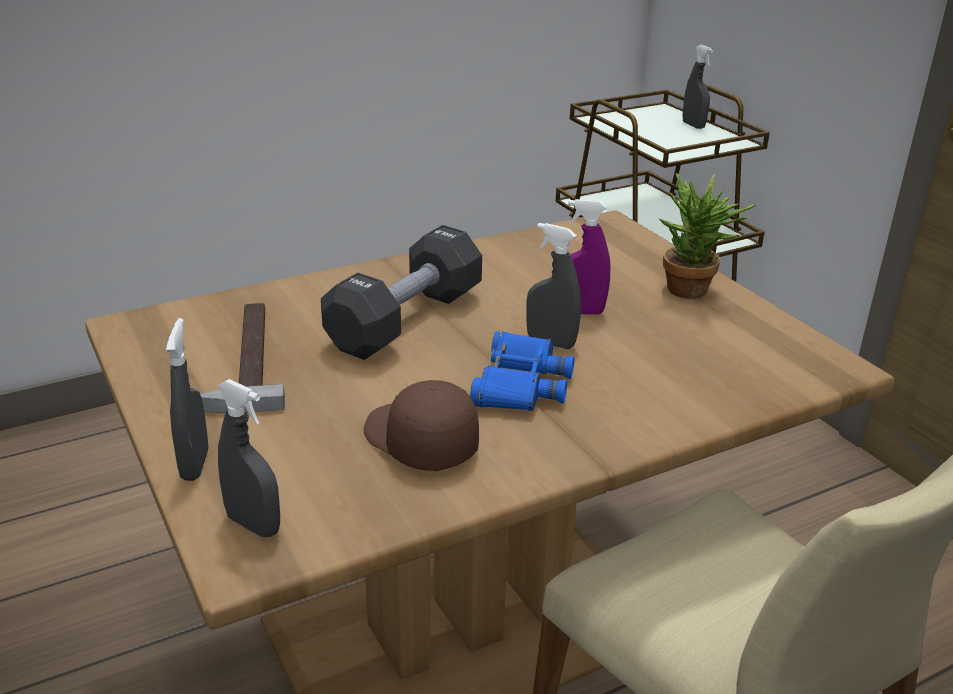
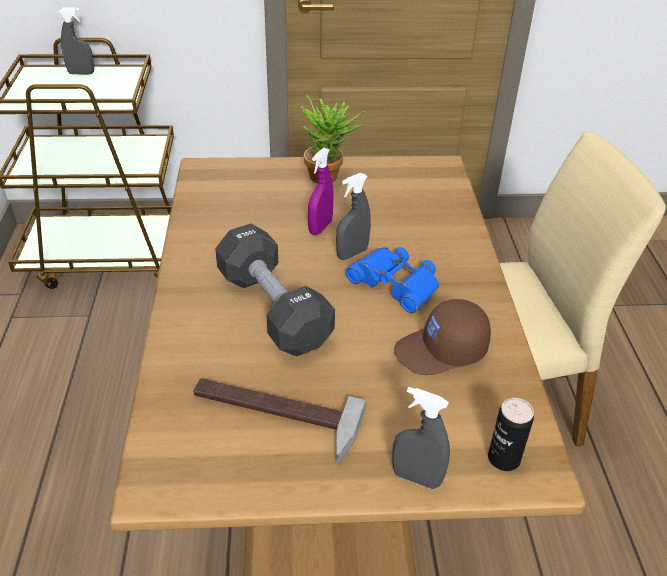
camera: 65 degrees left, 10 degrees up
grey spray bottle [217,379,280,537] -> can [488,398,534,471]

